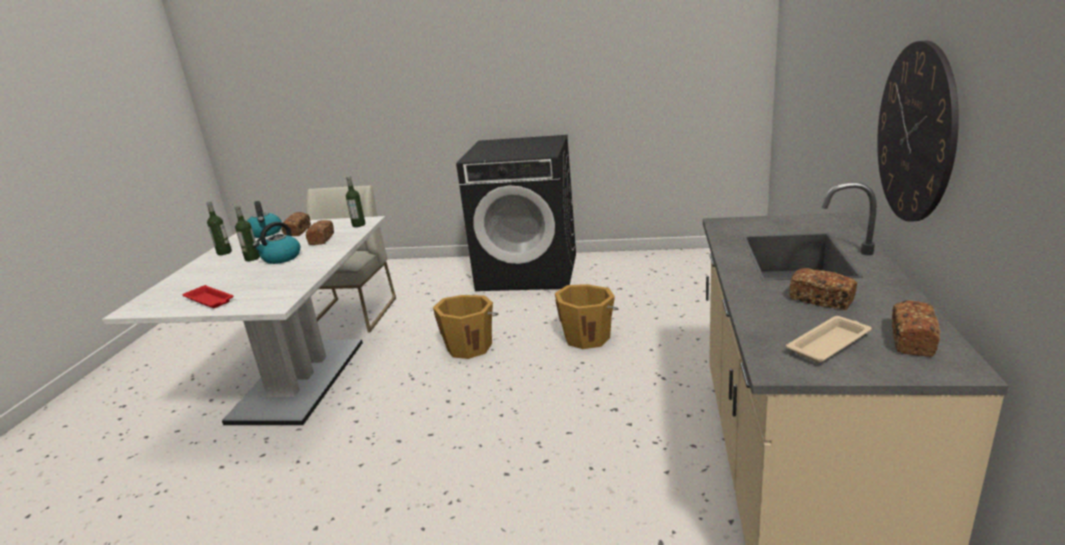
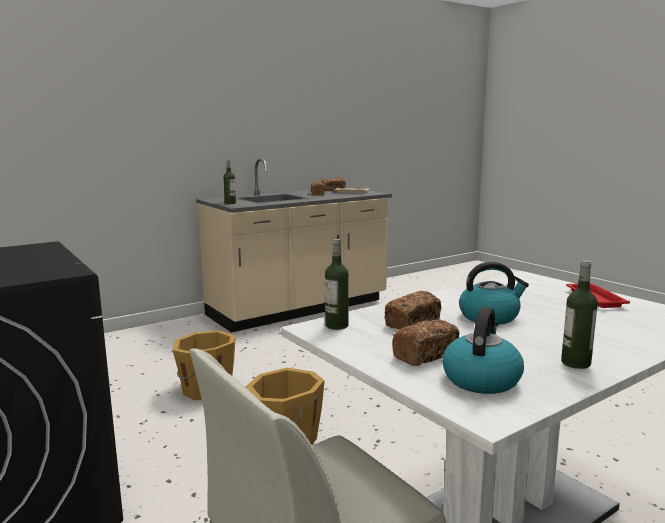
camera: 135 degrees left, 10 degrees down
bottle [234,205,260,261] -> bottle moved to [223,160,236,204]
wall clock [877,40,959,222] -> none

